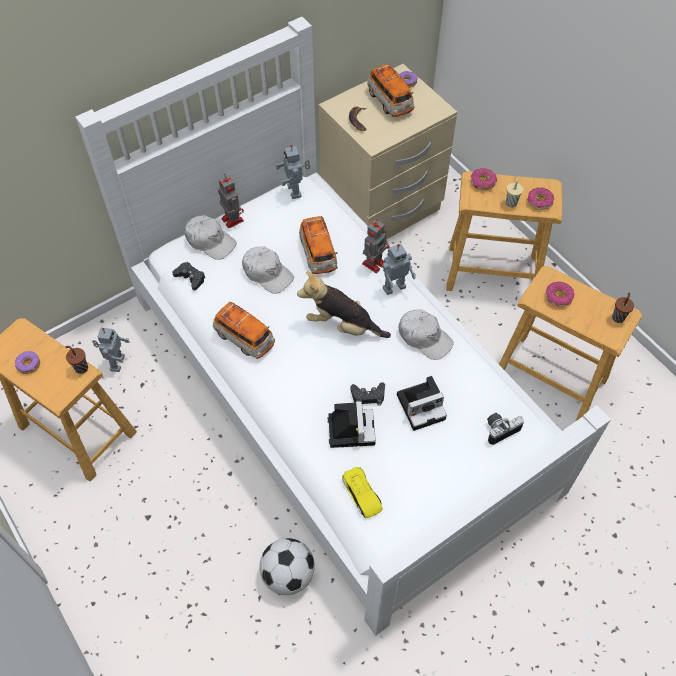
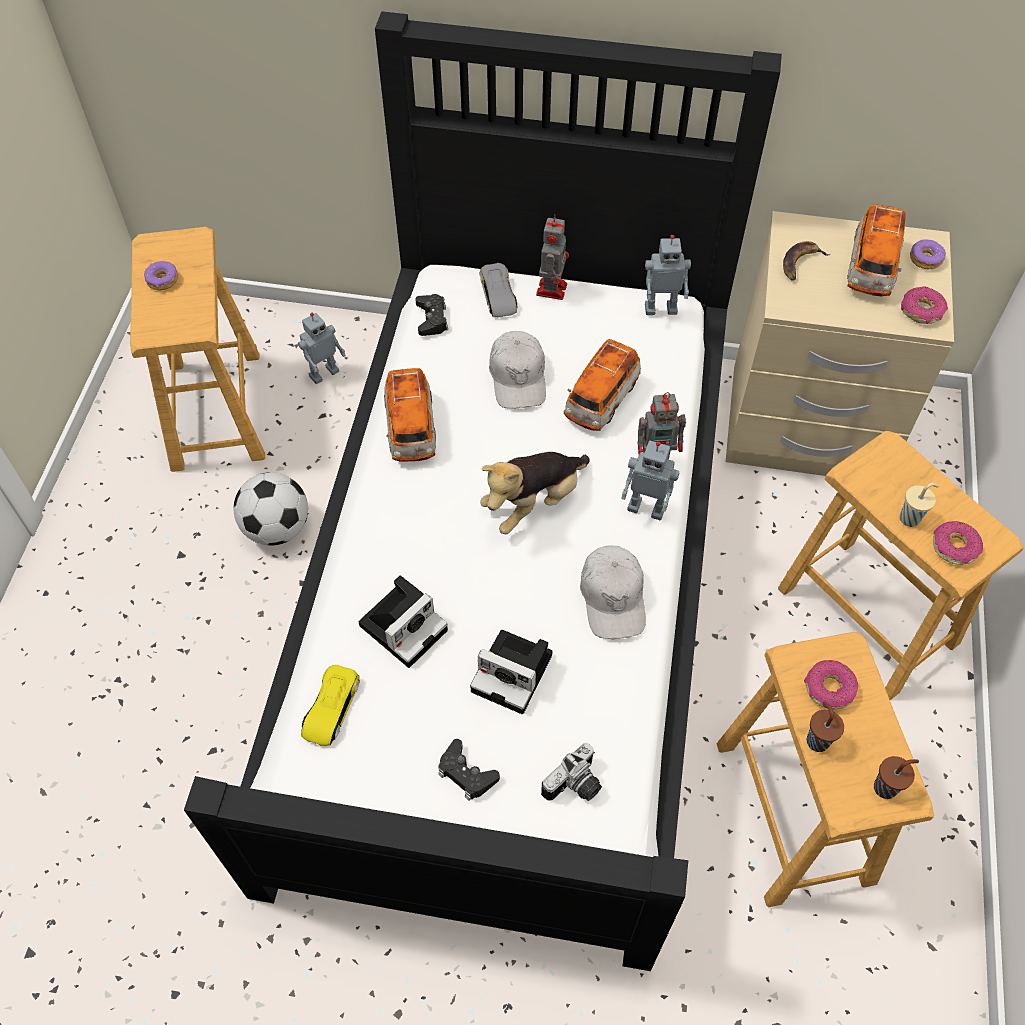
camera: 45 degrees right, 0 degrees up
brown cup [65,346,88,374] -> brown cup moved to [807,701,844,752]
white bed [75,17,611,636] -> black bed [184,11,782,971]
white cap [184,215,237,260] -> grey toy car [480,263,517,317]
football [259,538,315,595] -> football moved to [234,472,308,545]
toy robot [276,145,310,199] -> toy robot turned 120 degrees counterclockwise [645,235,691,315]
plush toy [297,272,391,338] -> plush toy turned 105 degrees counterclockwise [480,452,590,534]
black game controller [350,382,385,406] -> black game controller moved to [438,739,500,801]
donut [471,168,497,190] -> donut moved to [901,286,948,324]
camera [487,413,524,445] -> camera turned 120 degrees clockwise [541,743,602,801]

